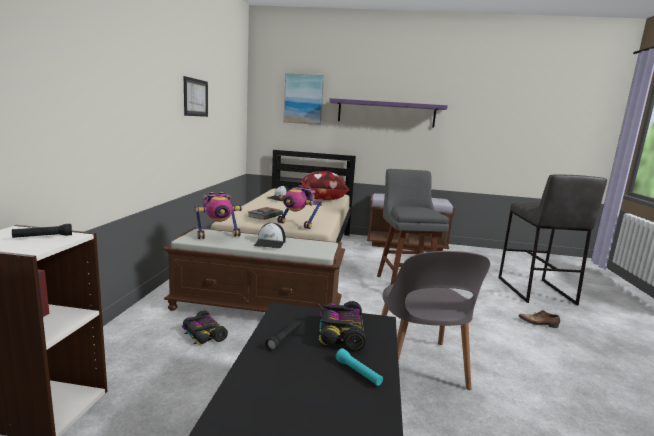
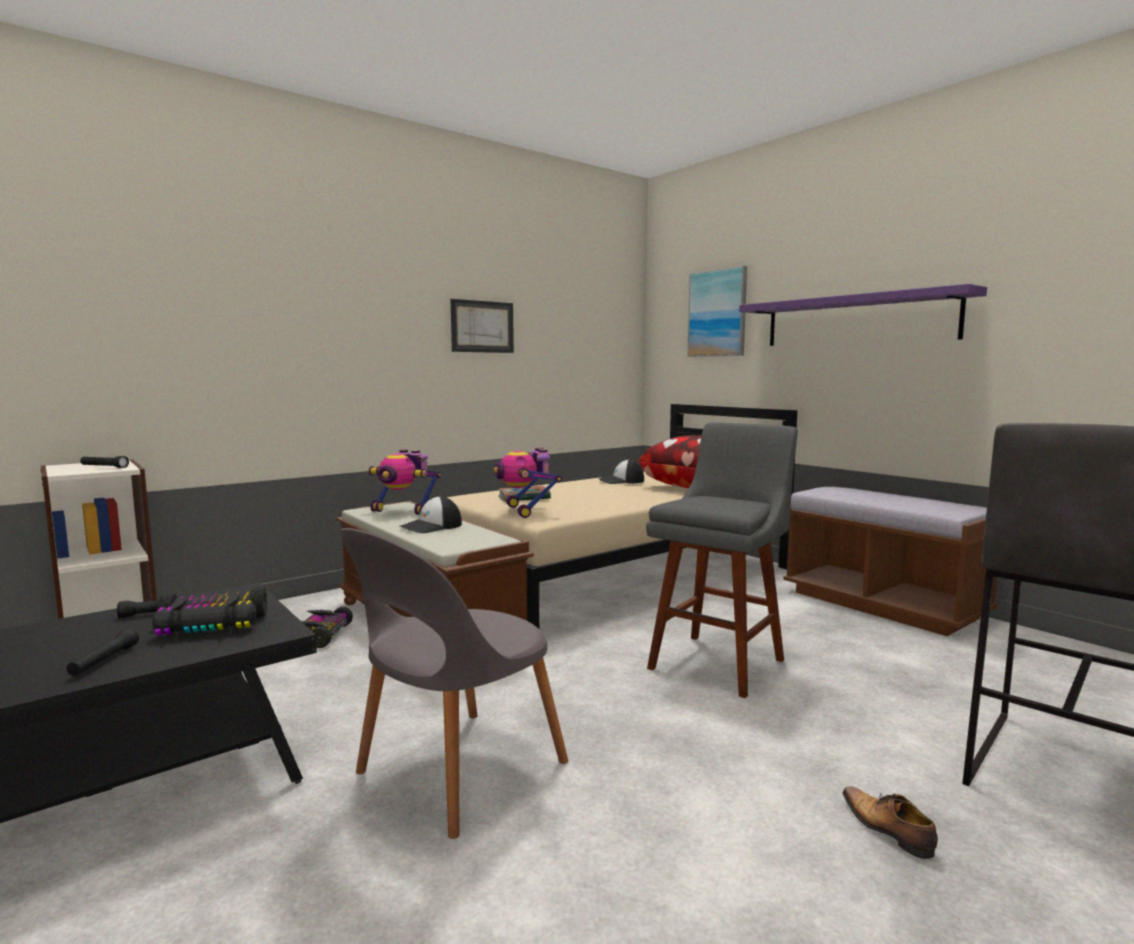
camera: 45 degrees right, 5 degrees down
toy car [317,301,366,352] -> toy car turned 150 degrees counterclockwise [152,587,267,642]
turquoise flashlight [336,348,383,386] -> black flashlight [67,629,139,676]

